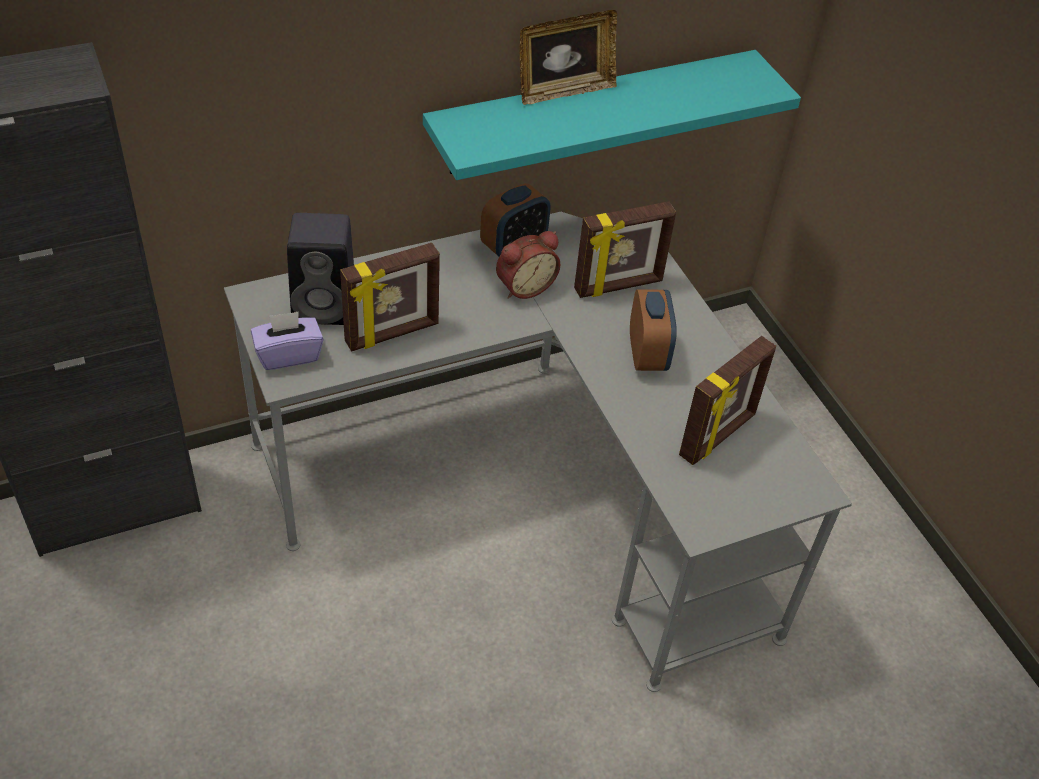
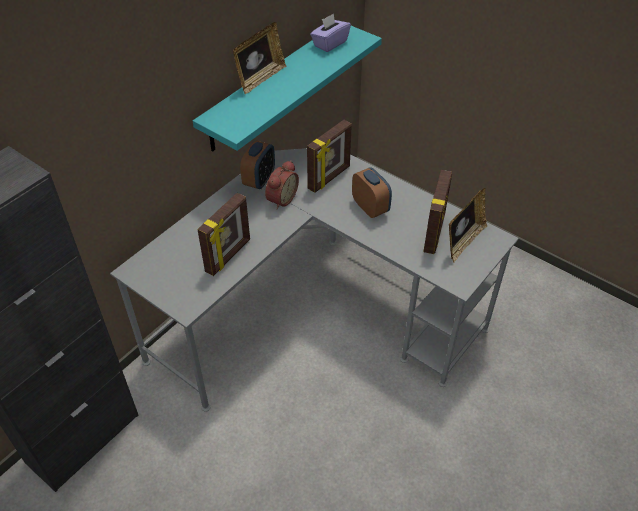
camera: 25 degrees left, 0 degrees up
purple tissue box [251,312,324,370] -> purple tissue box moved to [310,14,351,52]
black speaker [287,213,354,325] -> none
none -> picture frame [449,188,487,262]

